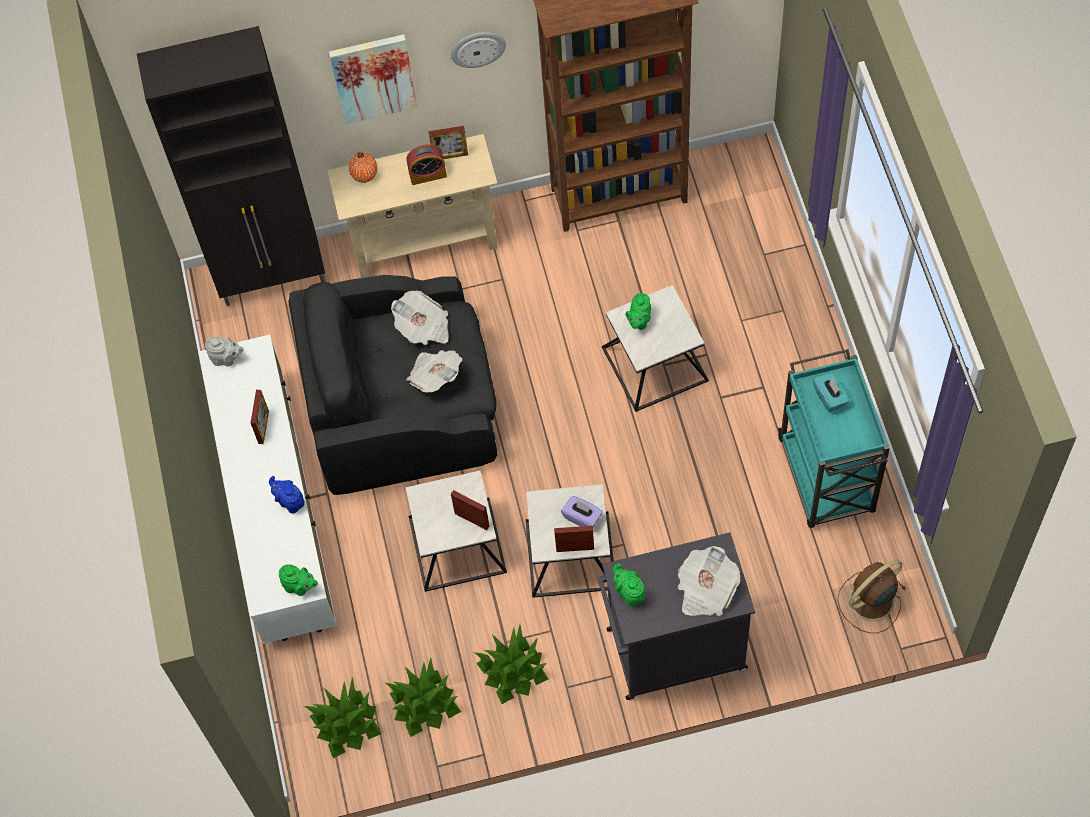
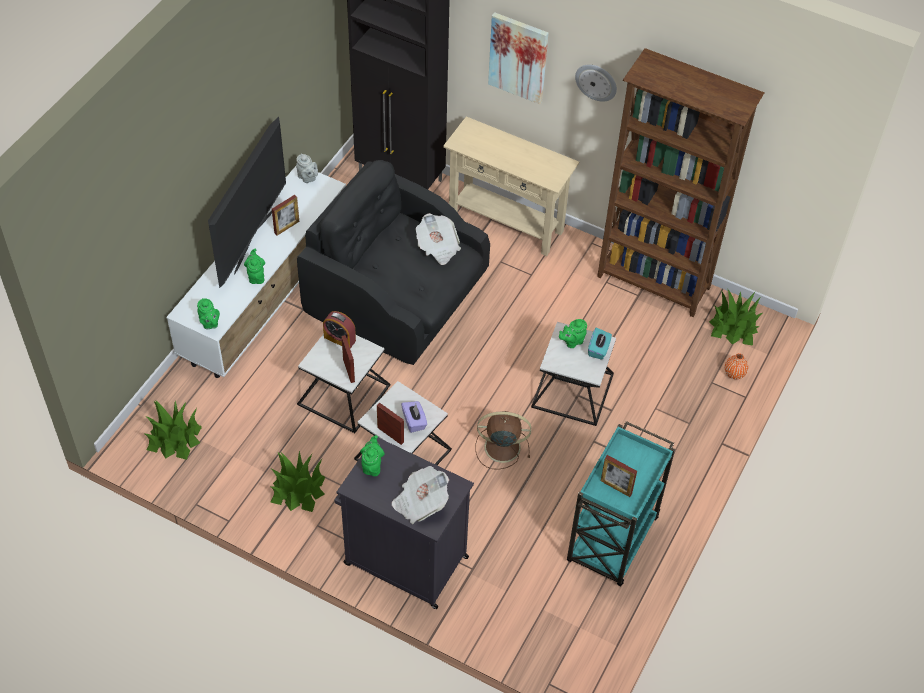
camera: 35 degrees right, 10 degrees down
blue teapot [269,476,305,514] -> green teapot [244,248,265,284]
orange vase [349,151,378,183] -> orange vase moved to [725,353,748,379]
potted plant [385,658,461,737] -> potted plant moved to [709,290,763,346]
alarm clock [407,145,447,185] -> alarm clock moved to [323,311,356,349]
newspaper [407,350,462,393] -> none
picture frame [429,126,468,159] -> picture frame moved to [601,455,637,497]
turquoise tissue box [813,373,850,412] -> turquoise tissue box moved to [588,328,612,360]
brown fan [837,559,906,633] -> brown fan moved to [475,411,531,470]
none -> television [208,117,286,288]

